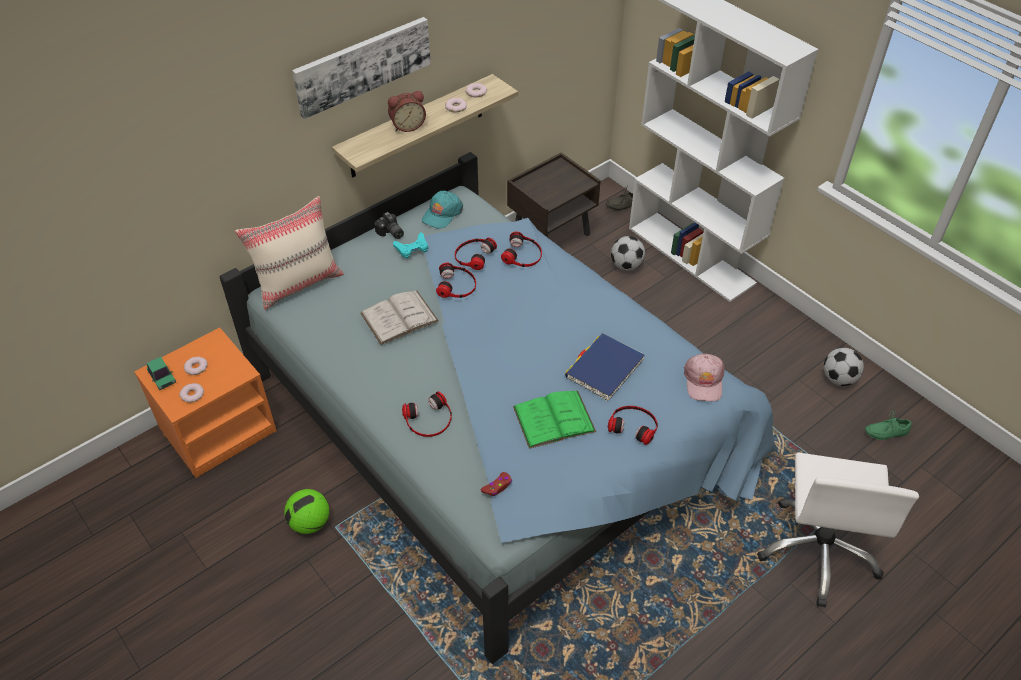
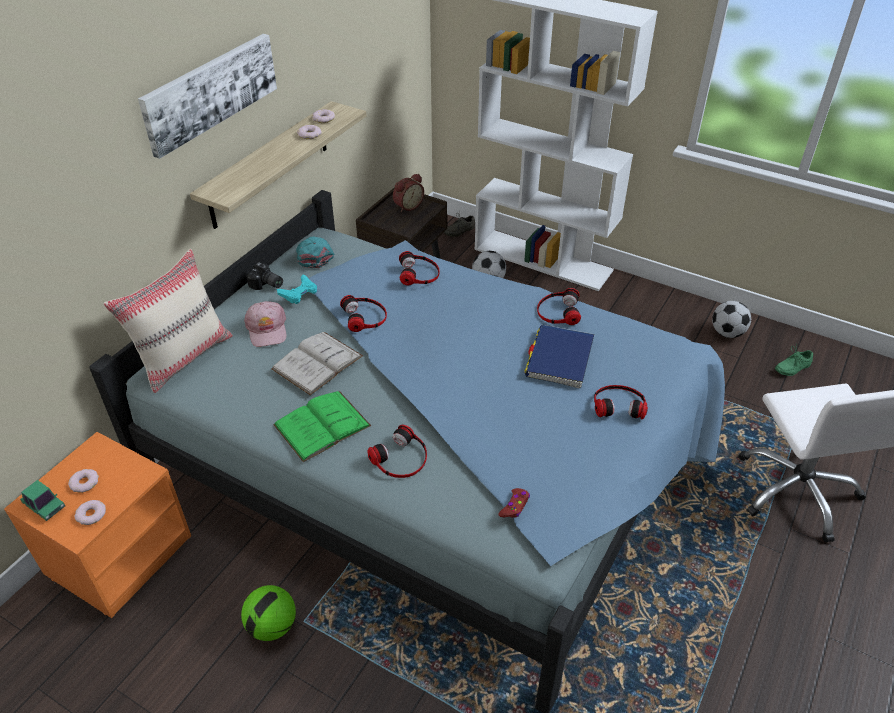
camera: 20 degrees left, 5 degrees down
alarm clock [388,91,426,132] -> alarm clock moved to [393,174,424,212]
turquoise cap [422,191,463,229] -> turquoise cap turned 150 degrees clockwise [296,236,334,268]
headphones [455,238,497,270] -> headphones moved to [537,288,581,325]
green book [513,391,596,449] -> green book moved to [273,391,371,462]
pink cap [684,354,724,401] -> pink cap moved to [244,301,286,347]

